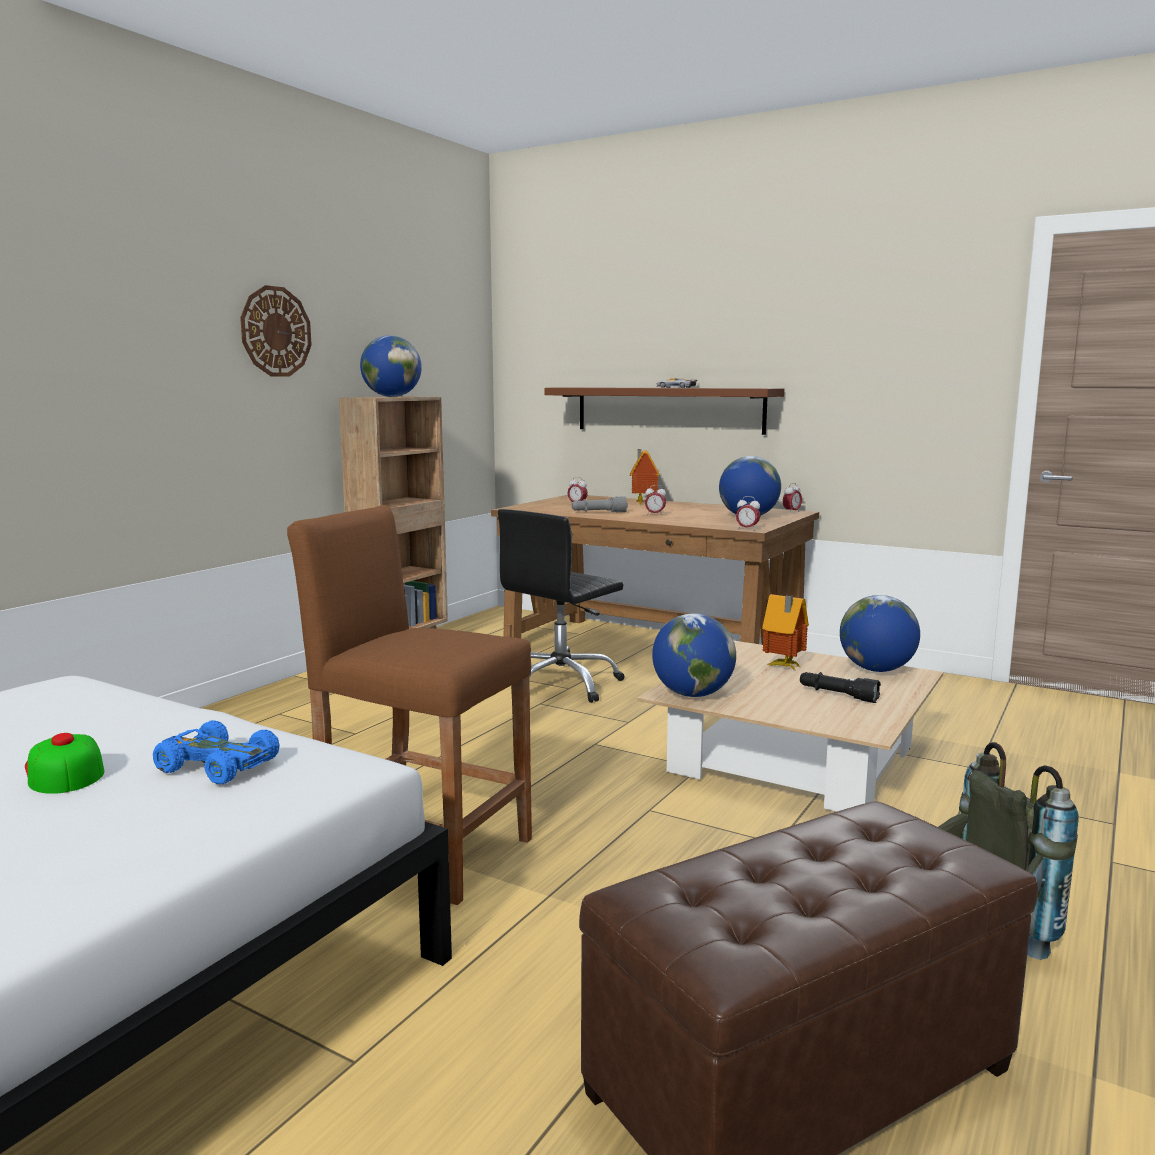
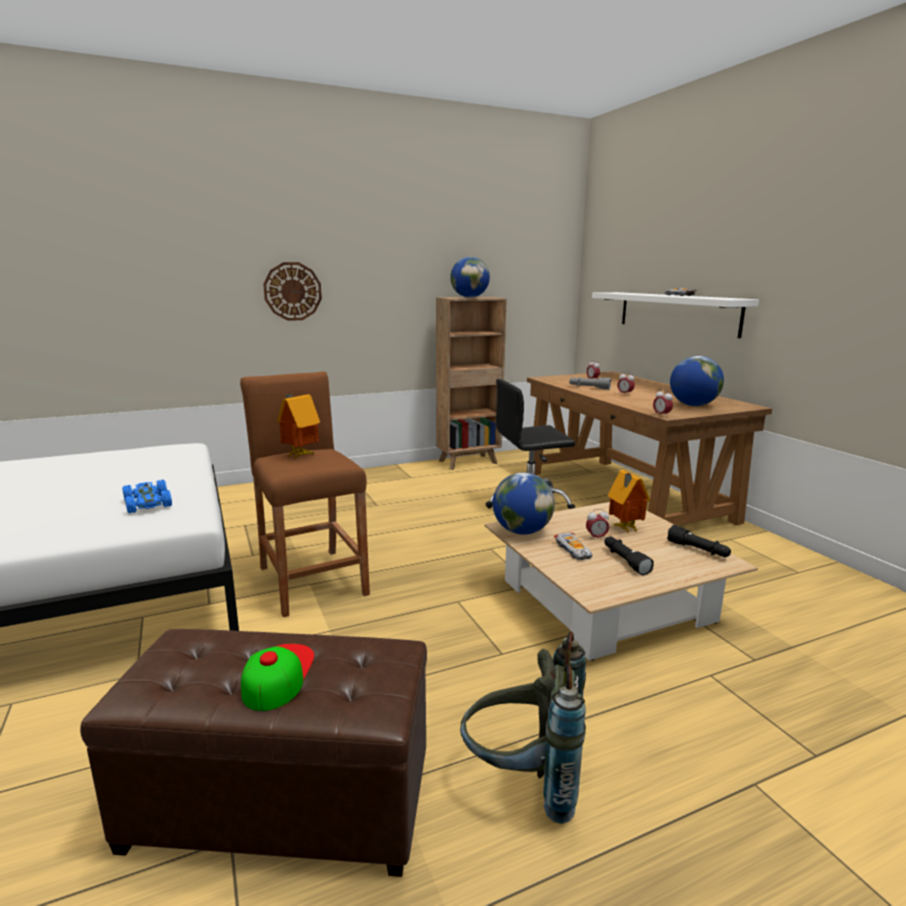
camera: 35 degrees right, 5 degrees up
cap [25,733,104,794] -> cap moved to [241,644,314,711]
wall clock [240,285,312,377] -> wall clock moved to [263,262,322,321]
brown shelf [545,387,784,435] -> white shelf [592,292,759,338]
toy house [630,449,660,505] -> toy house moved to [277,393,320,459]
alarm clock [783,483,802,513] -> alarm clock moved to [586,509,609,540]
globe [840,595,920,672] -> black flashlight [667,525,731,557]
none -> toy car [554,533,592,560]

